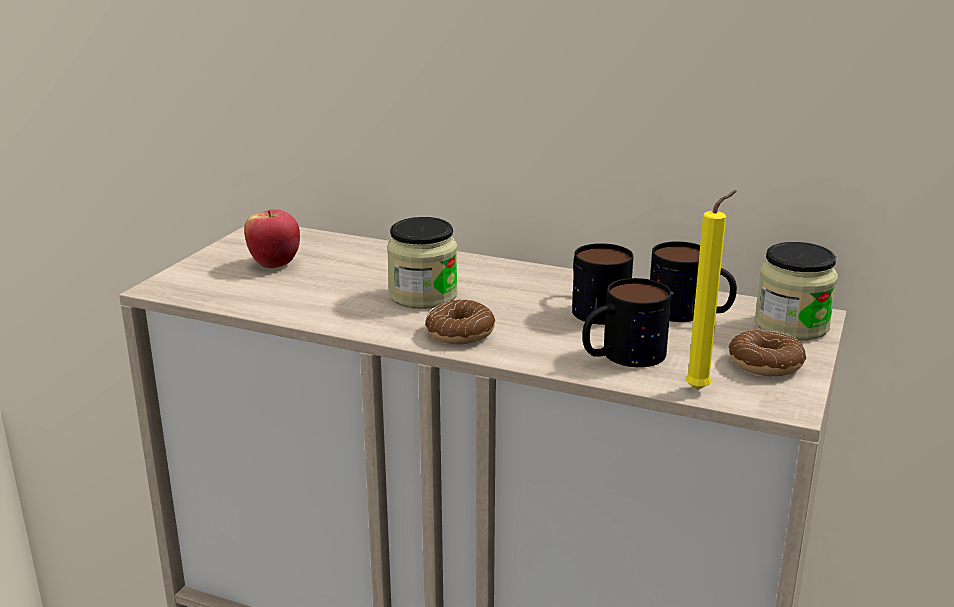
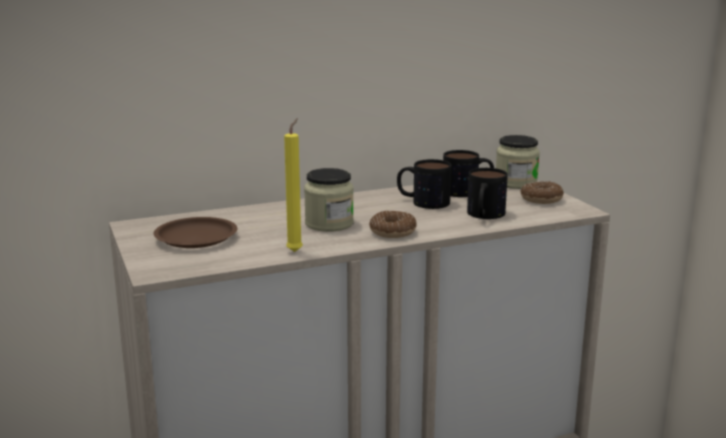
camera: 45 degrees left, 5 degrees down
apple [244,209,300,268] -> brown plate [154,217,237,248]
yellow candle [685,190,737,390] -> yellow candle moved to [284,118,303,252]

